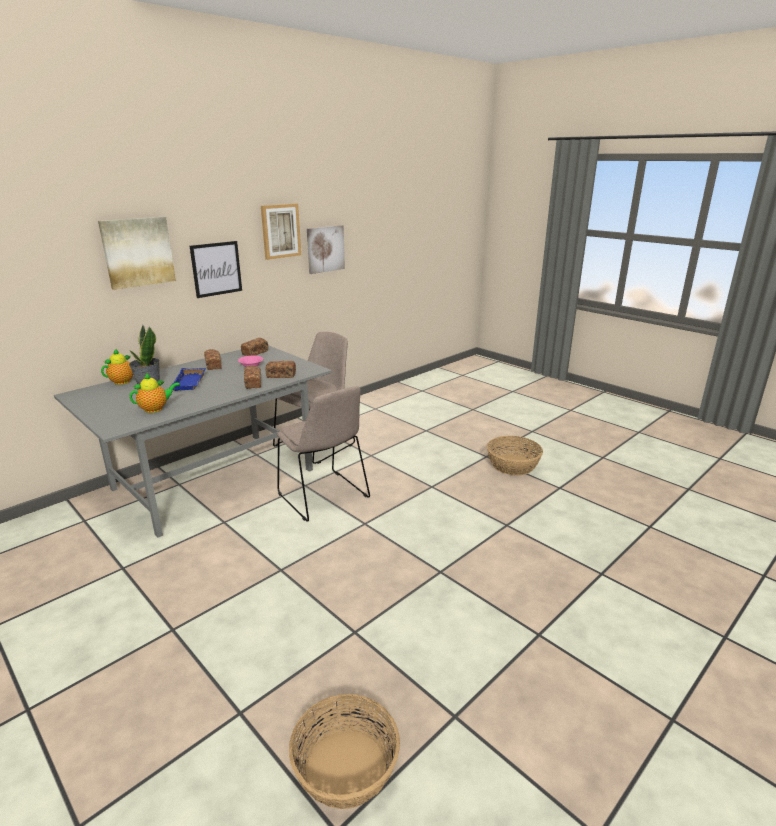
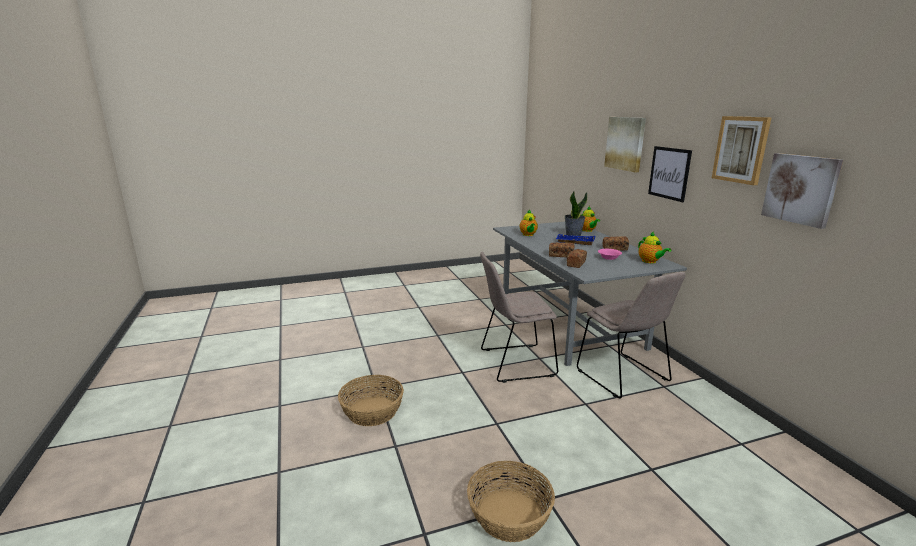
camera: 115 degrees right, 5 degrees down
bread [241,338,268,356] -> teapot [638,231,671,263]
basket [289,694,400,809] -> basket moved to [338,375,404,426]

